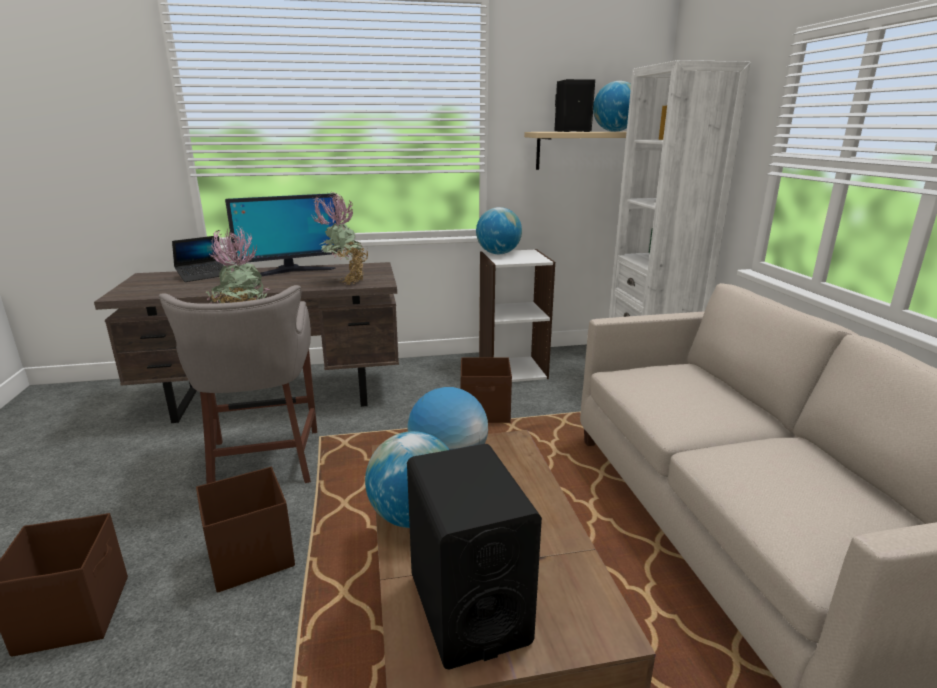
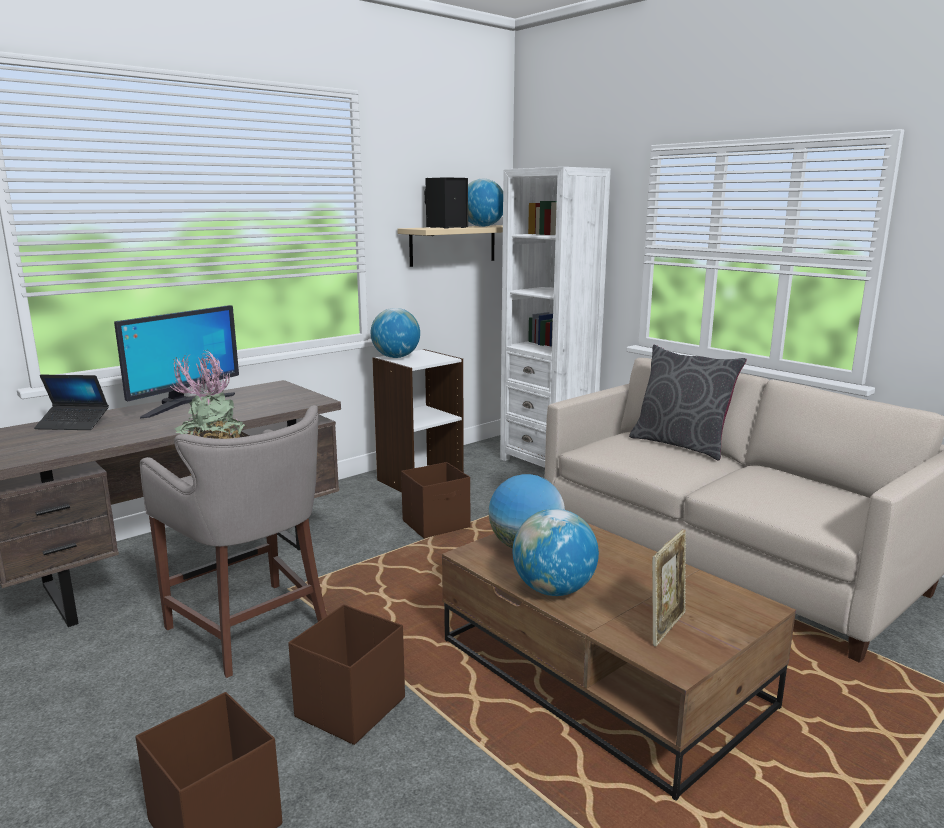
camera: 30 degrees left, 5 degrees down
laptop [172,235,224,282] -> laptop turned 75 degrees clockwise [34,375,109,430]
potted plant [312,192,368,285] -> none
black speaker [407,444,542,669] -> picture frame [652,529,686,647]
none -> grey pillow [629,345,747,461]

